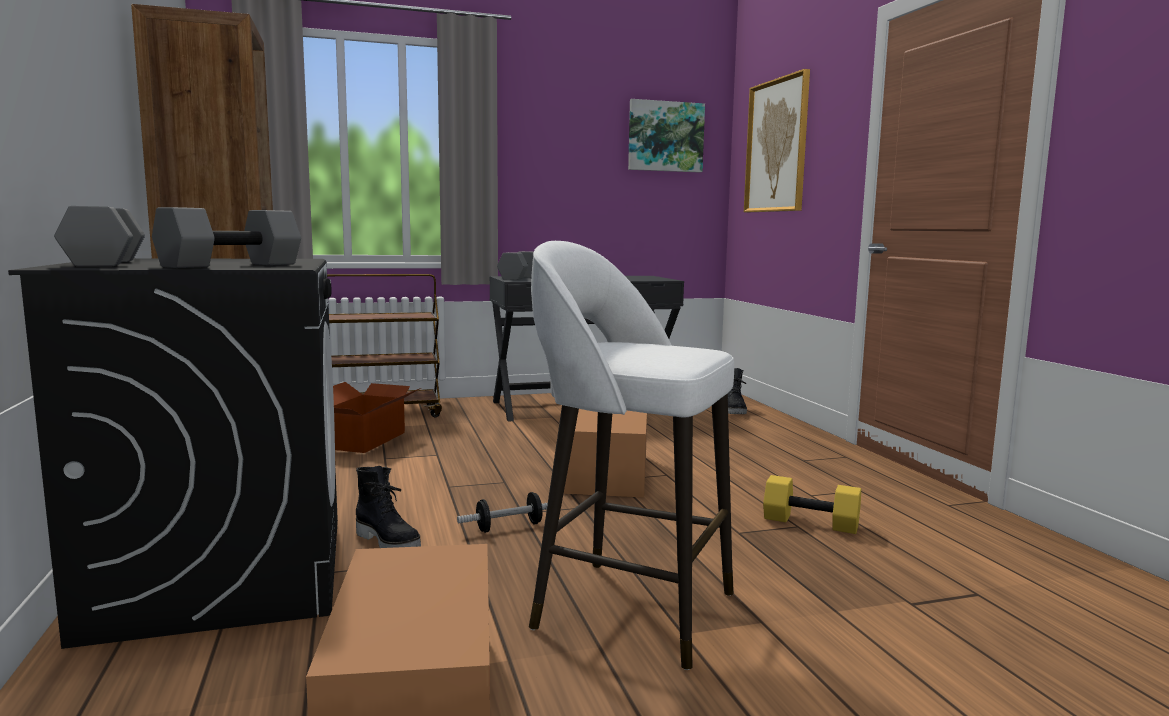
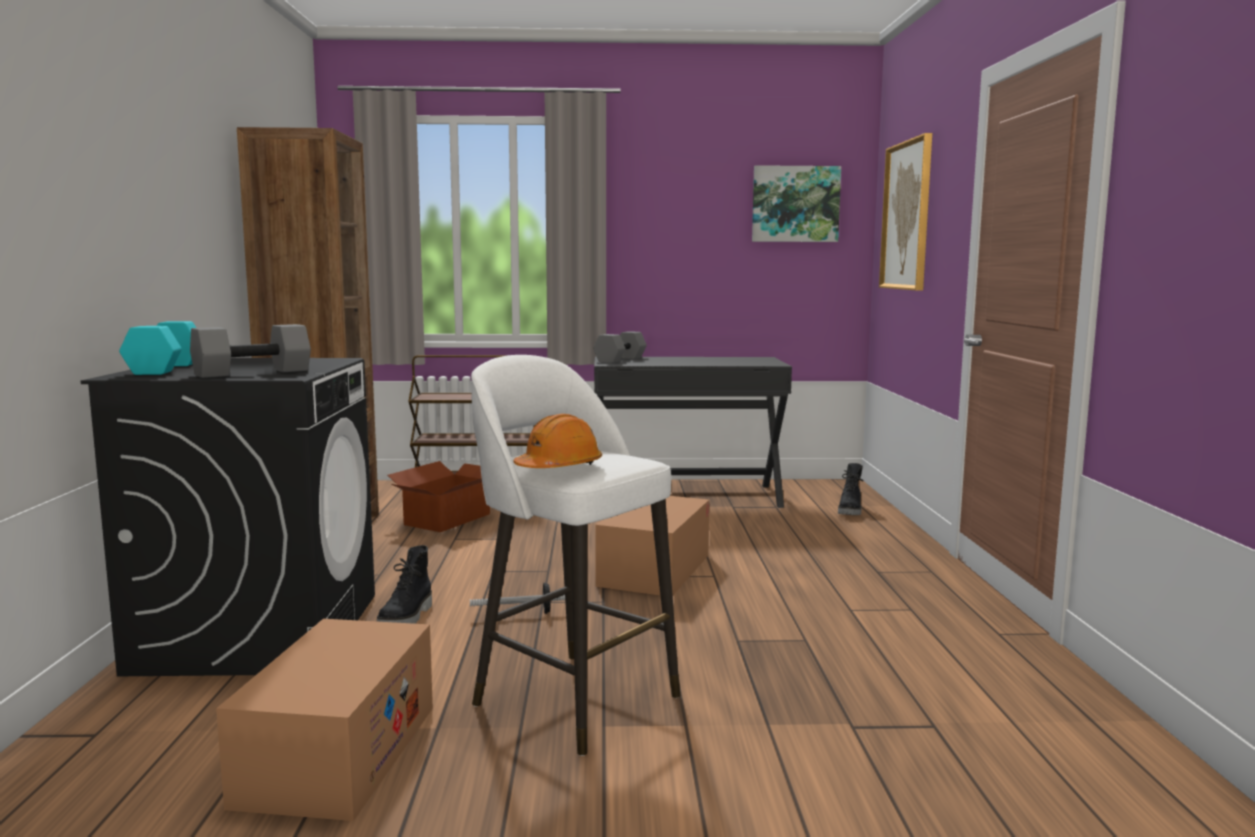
camera: 15 degrees right, 0 degrees up
grey dumbbell [54,206,145,267] -> turquoise dumbbell [119,321,196,375]
black boot [356,466,421,548] -> black boot turned 45 degrees clockwise [377,545,432,624]
yellow dumbbell [763,475,861,534] -> none
none -> orange hard hat [513,414,602,468]

